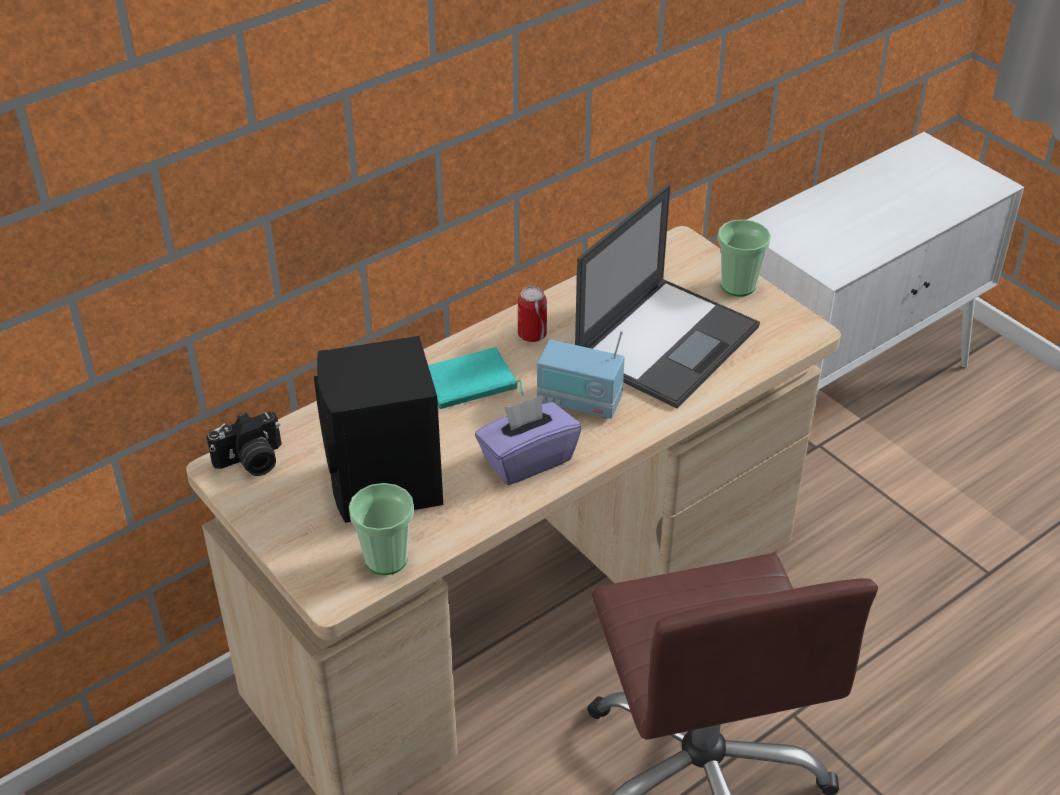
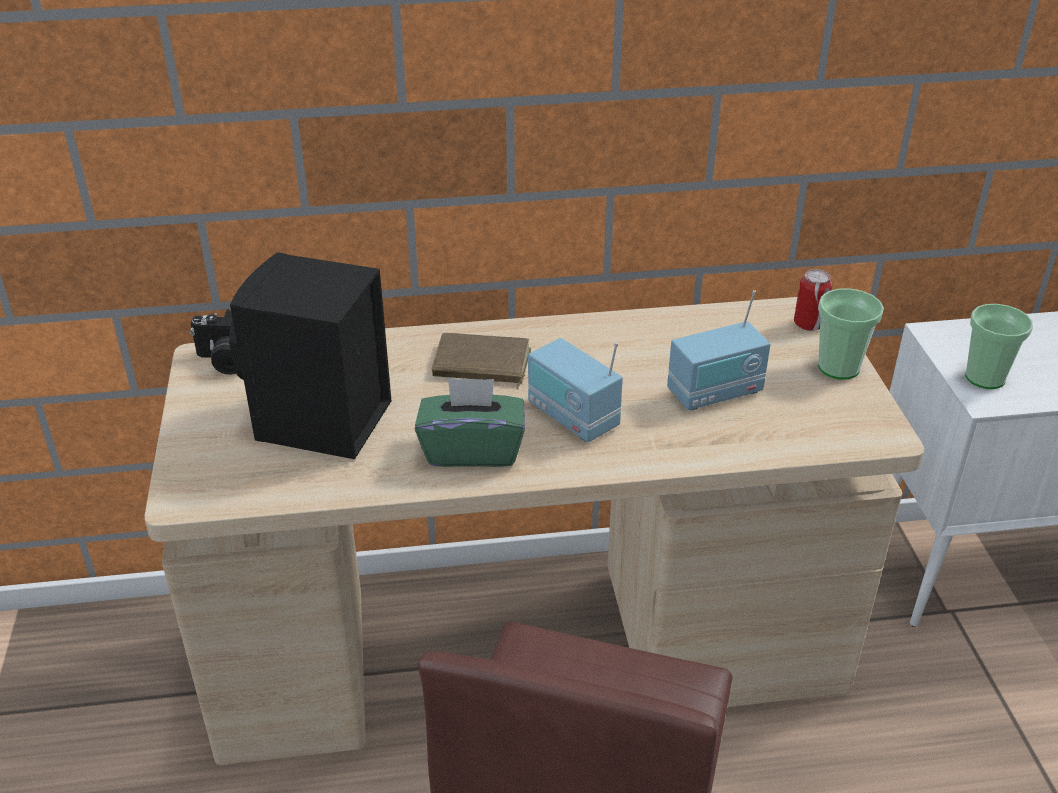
camera: 30 degrees right, 5 degrees down
cup [349,483,414,575] -> cup moved to [965,304,1033,389]
turquoise book [428,347,524,409] -> brown book [432,333,531,390]
purple tissue box [475,395,581,485] -> green tissue box [415,377,525,467]
can [518,286,547,342] -> can moved to [794,269,832,331]
laptop [575,184,760,408] -> radio [667,290,770,411]

